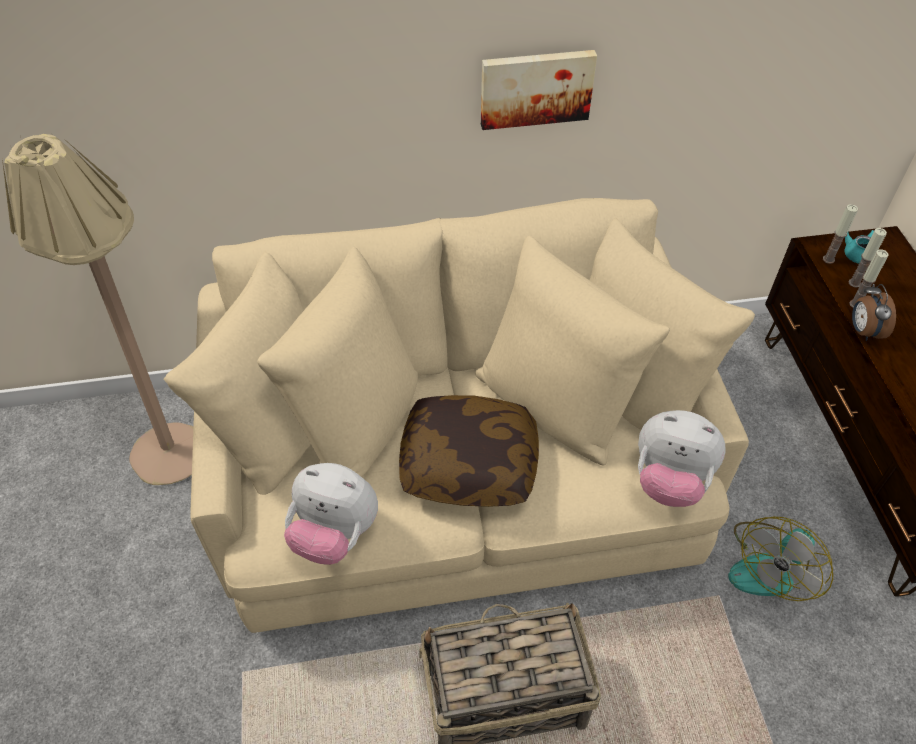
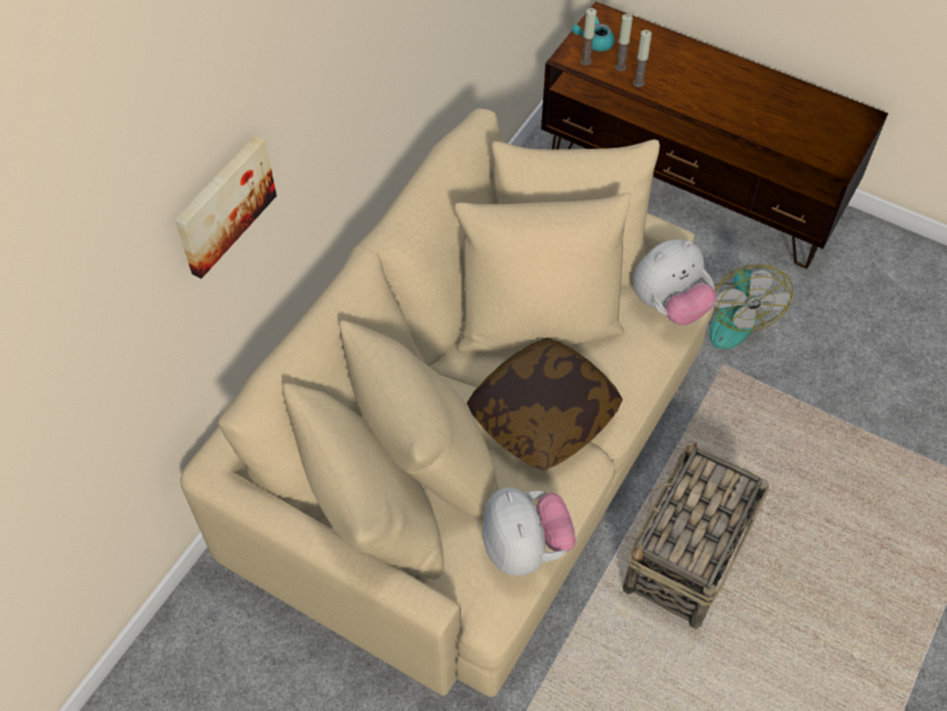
camera: 50 degrees left, 5 degrees up
beige floor lamp [2,134,193,485] -> none
plush toy [284,463,378,565] -> plush toy turned 75 degrees counterclockwise [482,488,576,576]
picture [481,50,597,130] -> picture moved to [175,135,277,279]
alarm clock [852,284,896,341] -> none

